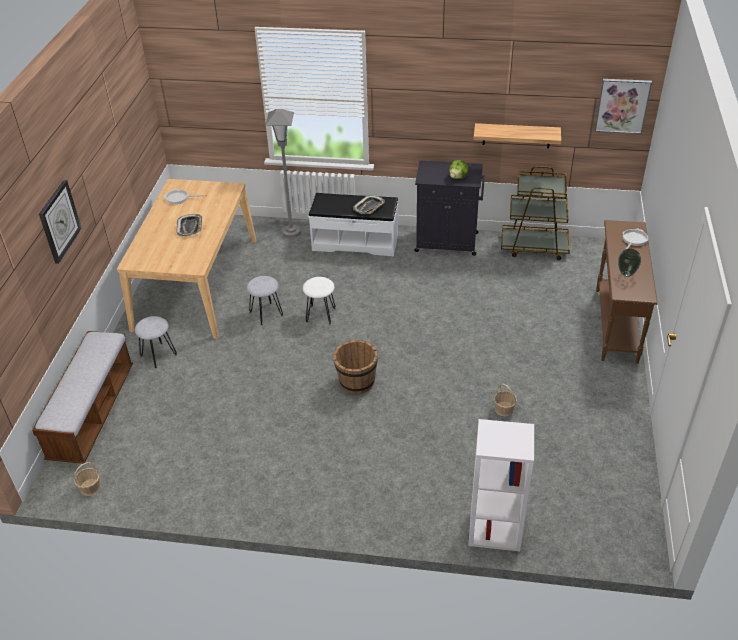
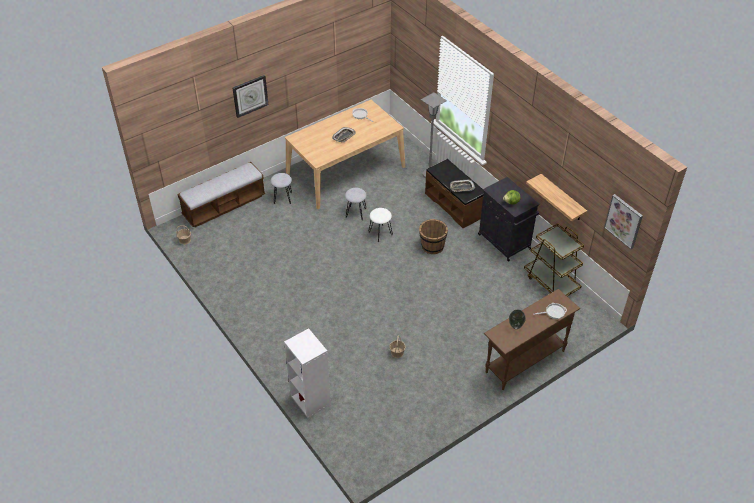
camera: 45 degrees right, 5 degrees up
white bench [309,193,398,256] -> brown bench [425,159,484,228]
brown bucket [333,340,378,394] -> brown bucket moved to [419,219,448,254]

